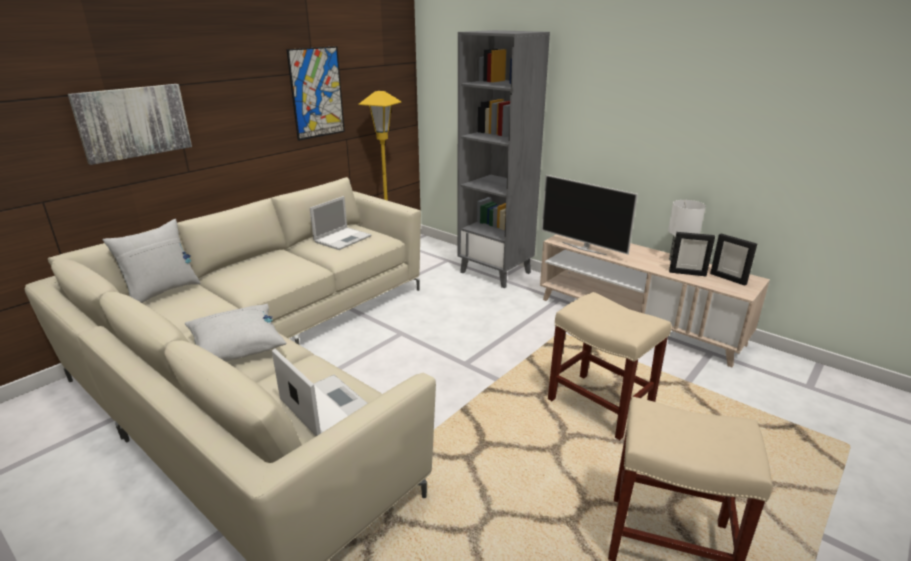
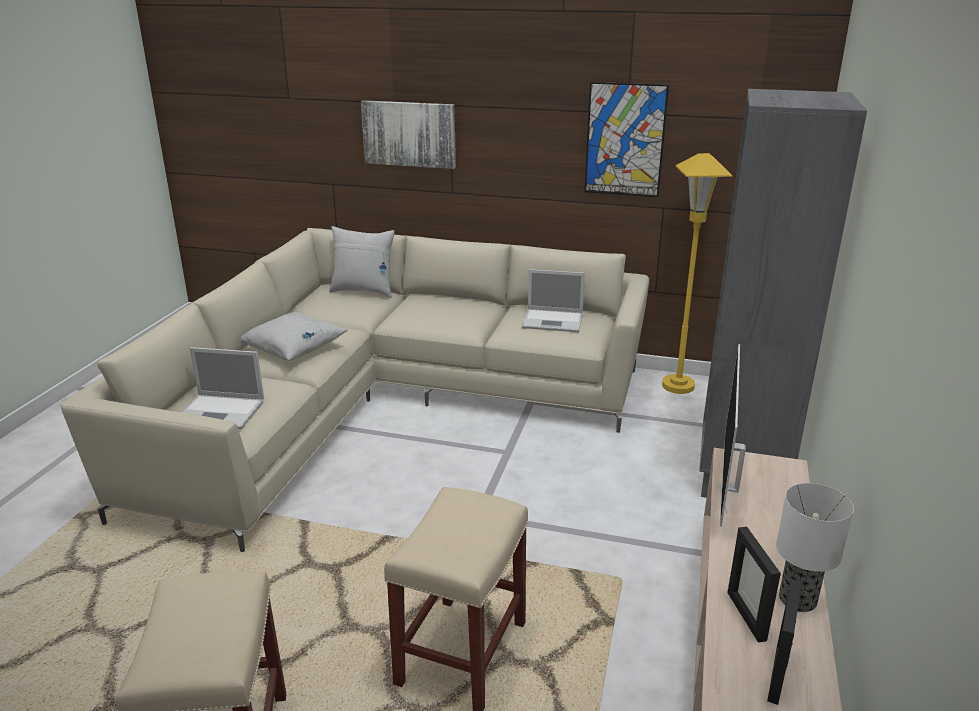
camera: 65 degrees right, 0 degrees up
laptop [272,349,368,436] -> laptop turned 75 degrees clockwise [182,347,264,429]

